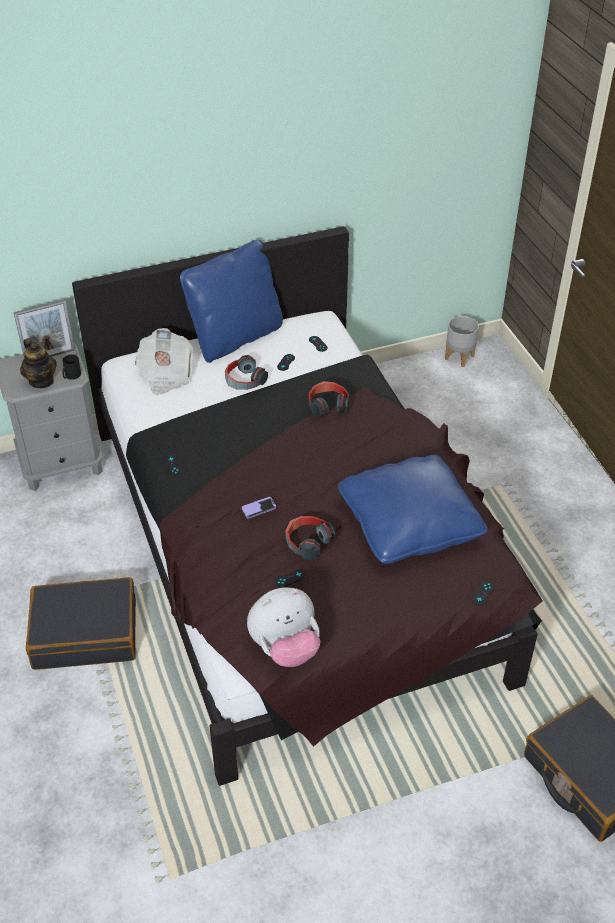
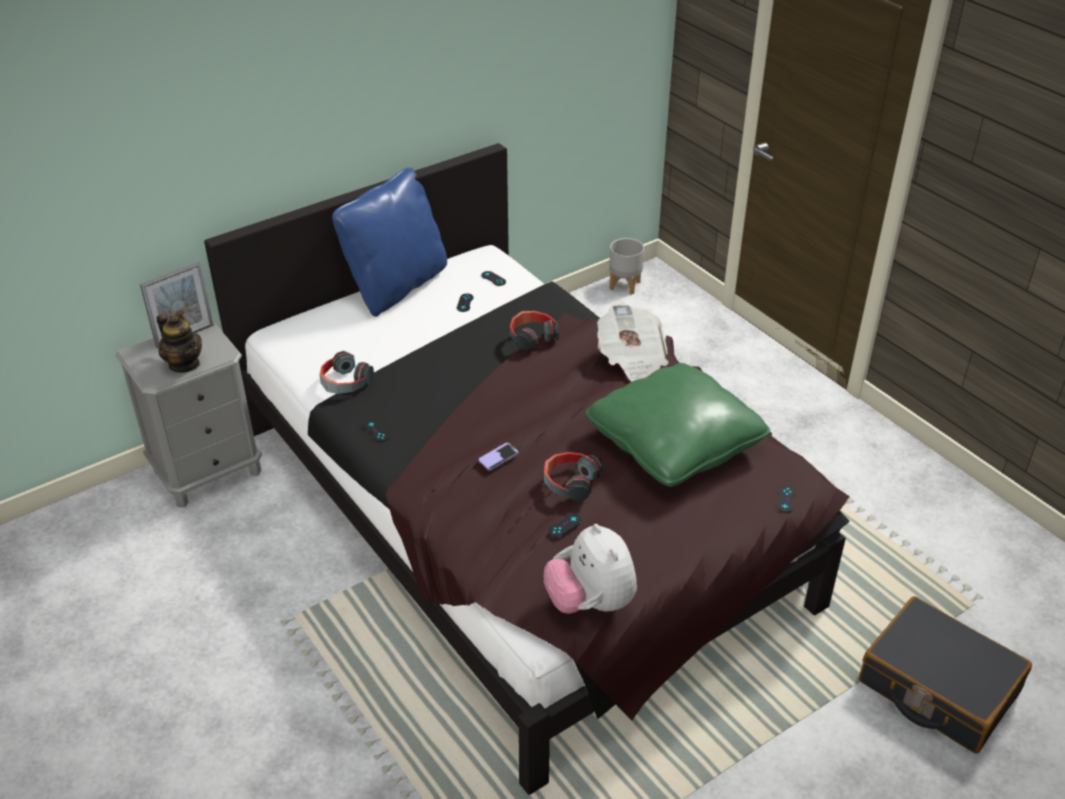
camera: 15 degrees left, 5 degrees down
black suitcase [26,577,136,670] -> none
black mug [62,354,81,380] -> none
newspaper [135,328,193,395] -> newspaper moved to [597,303,668,382]
headphones [225,355,268,390] -> headphones moved to [320,351,374,394]
plush toy [247,587,320,667] -> plush toy turned 105 degrees clockwise [543,524,637,614]
blue pillow [338,455,488,564] -> green pillow [586,363,770,487]

